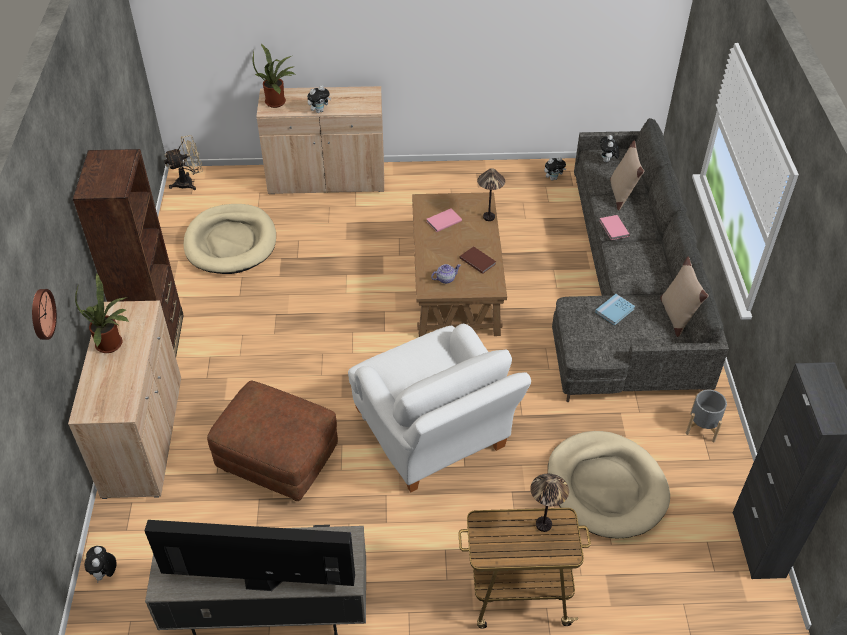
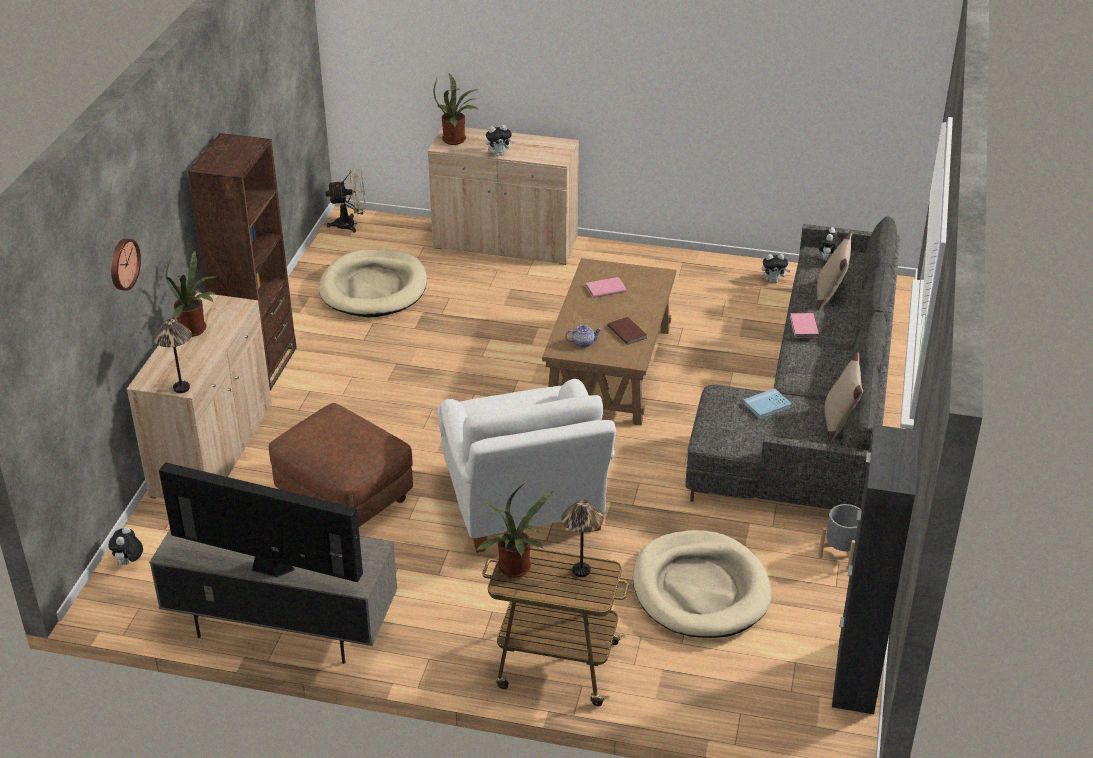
camera: 15 degrees right, 10 degrees down
table lamp [477,168,505,221] -> table lamp moved to [153,319,192,393]
none -> potted plant [476,483,554,578]

